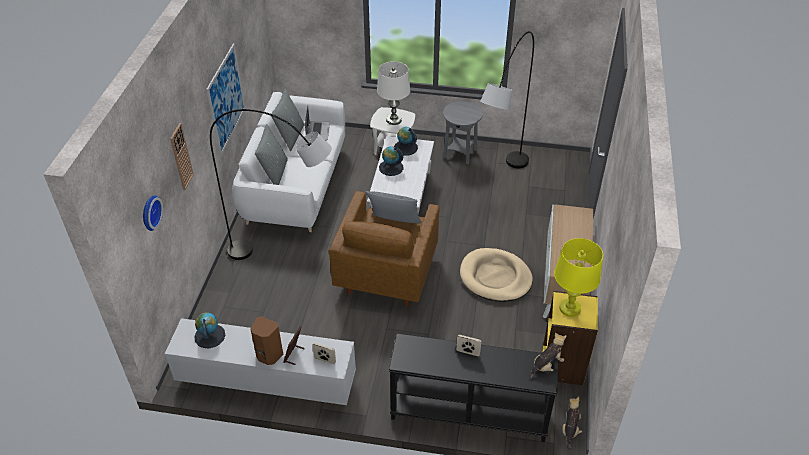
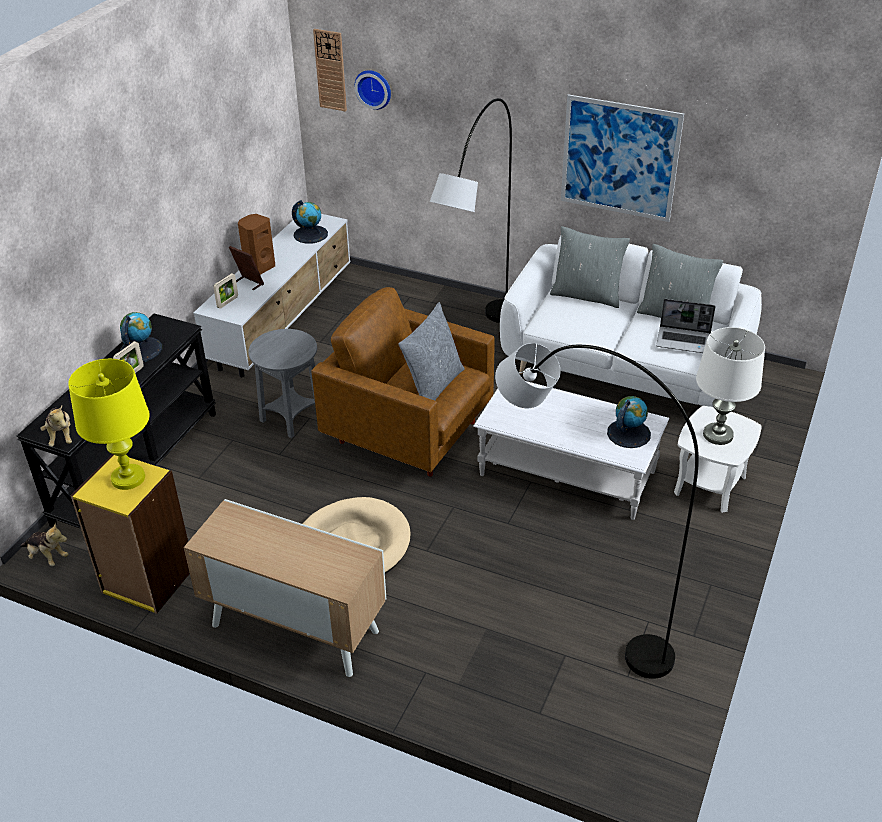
camera: 105 degrees right, 5 degrees down
wall clock [170,123,194,190] -> wall clock moved to [313,29,347,112]
globe [379,146,403,176] -> globe moved to [120,312,162,362]
grey side table [443,101,483,164] -> grey side table moved to [248,329,317,438]

